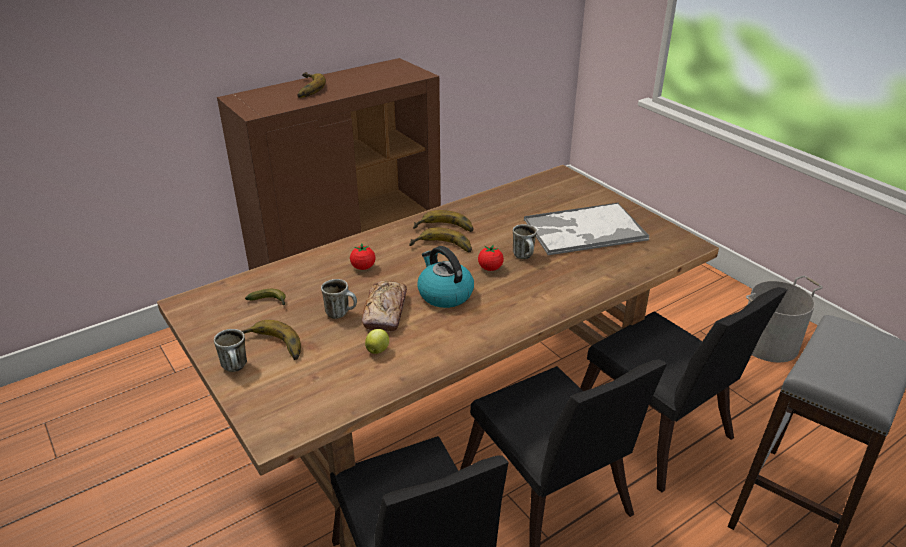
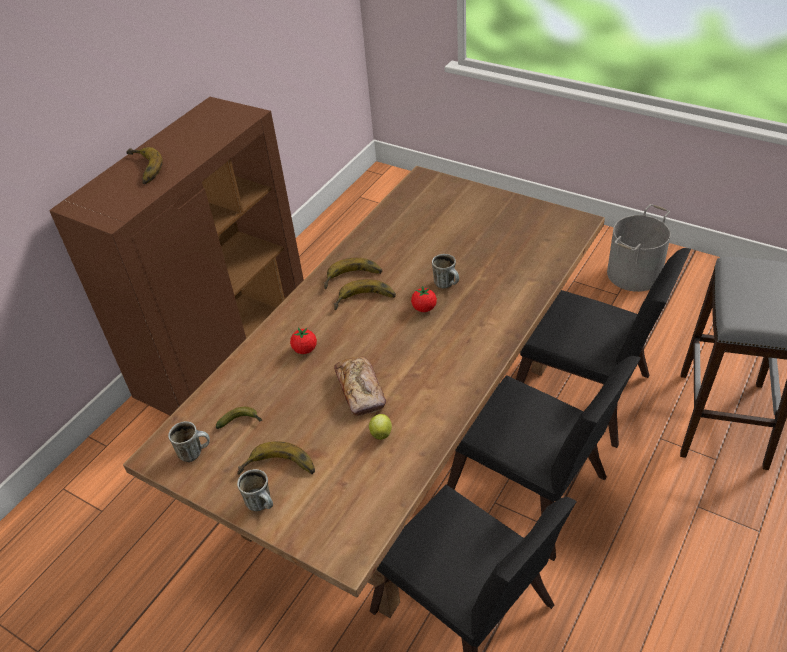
camera: 20 degrees left, 10 degrees up
mug [321,279,357,319] -> mug moved to [168,421,210,462]
kettle [417,246,474,308] -> none
tray [524,202,649,256] -> none

